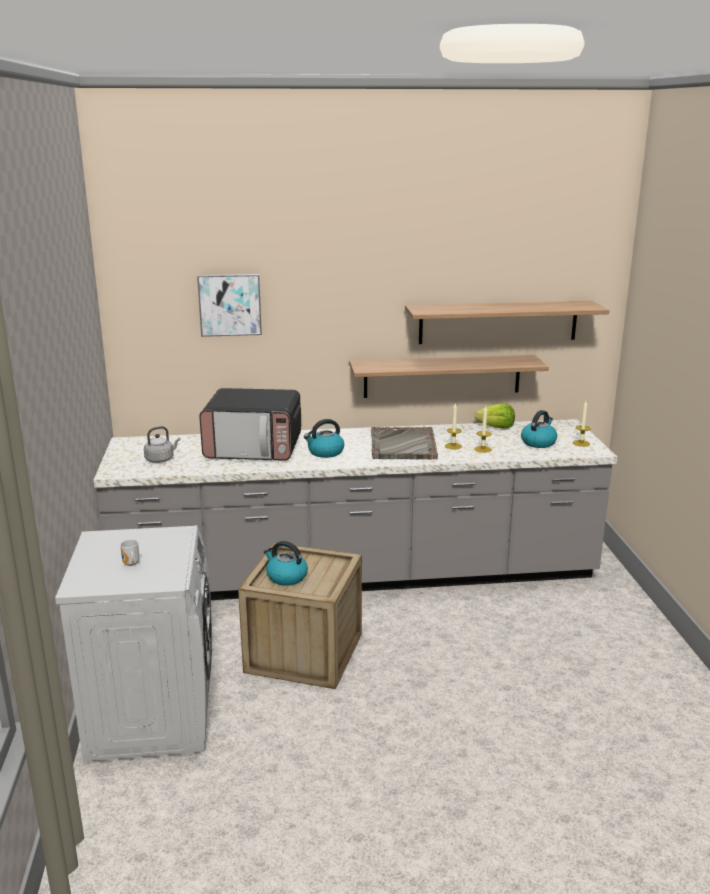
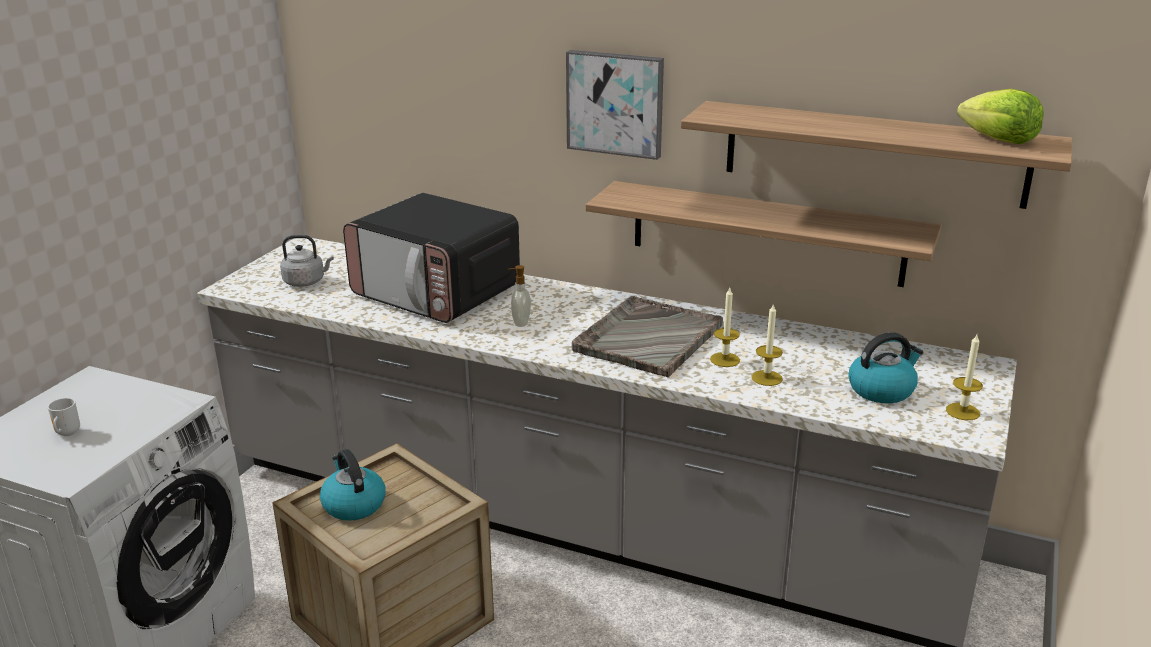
camera: 30 degrees right, 5 degrees up
picture [197,274,262,337] -> picture moved to [566,50,664,160]
kettle [304,419,344,458] -> soap dispenser [508,265,531,327]
lettuce [474,404,515,429] -> lettuce moved to [957,89,1044,144]

